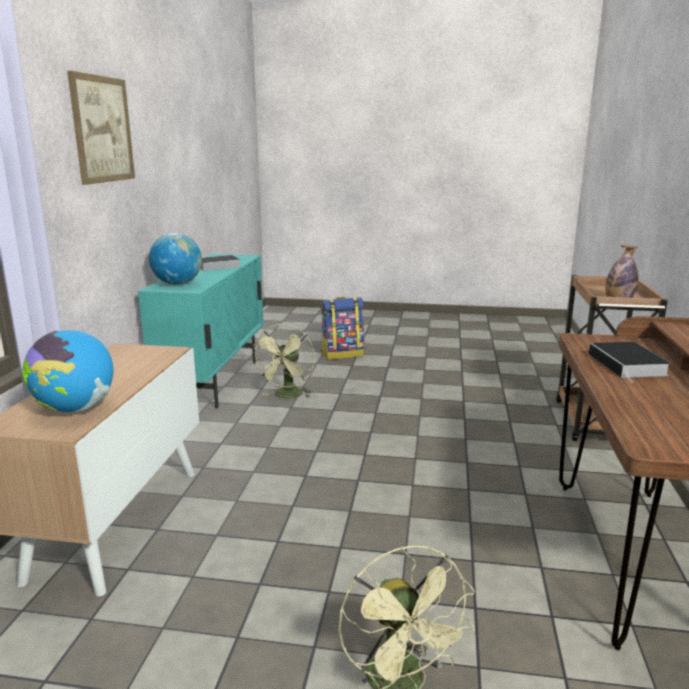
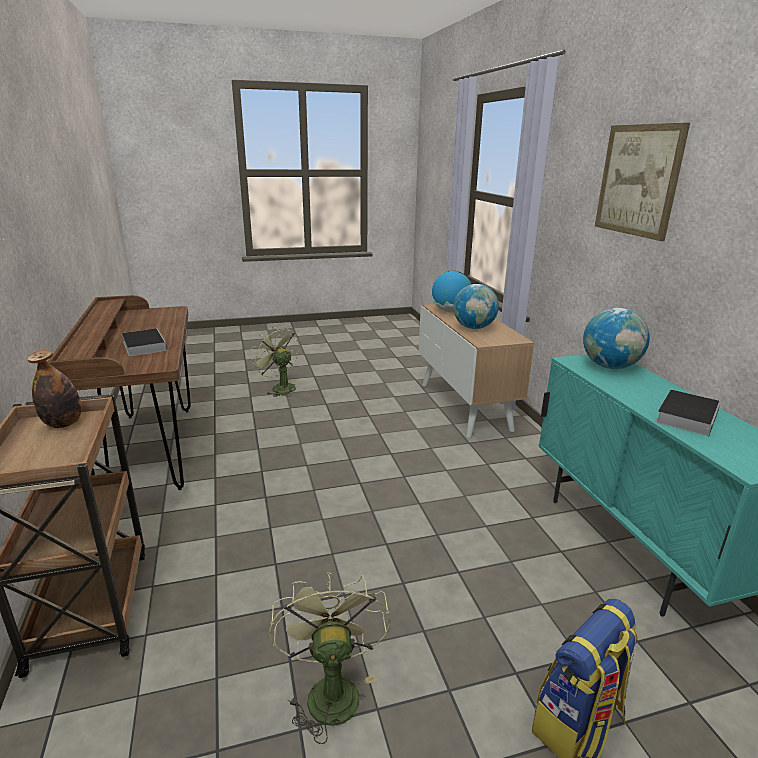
camera: 155 degrees right, 5 degrees up
green fan [252,323,315,399] -> green fan moved to [269,572,391,744]
none -> globe [453,284,499,329]

